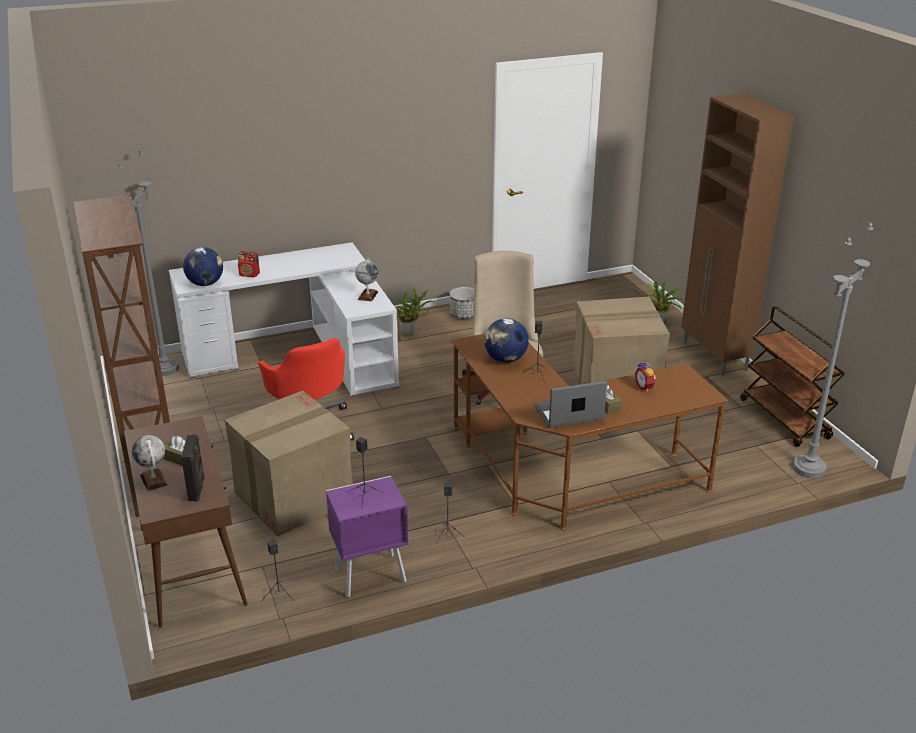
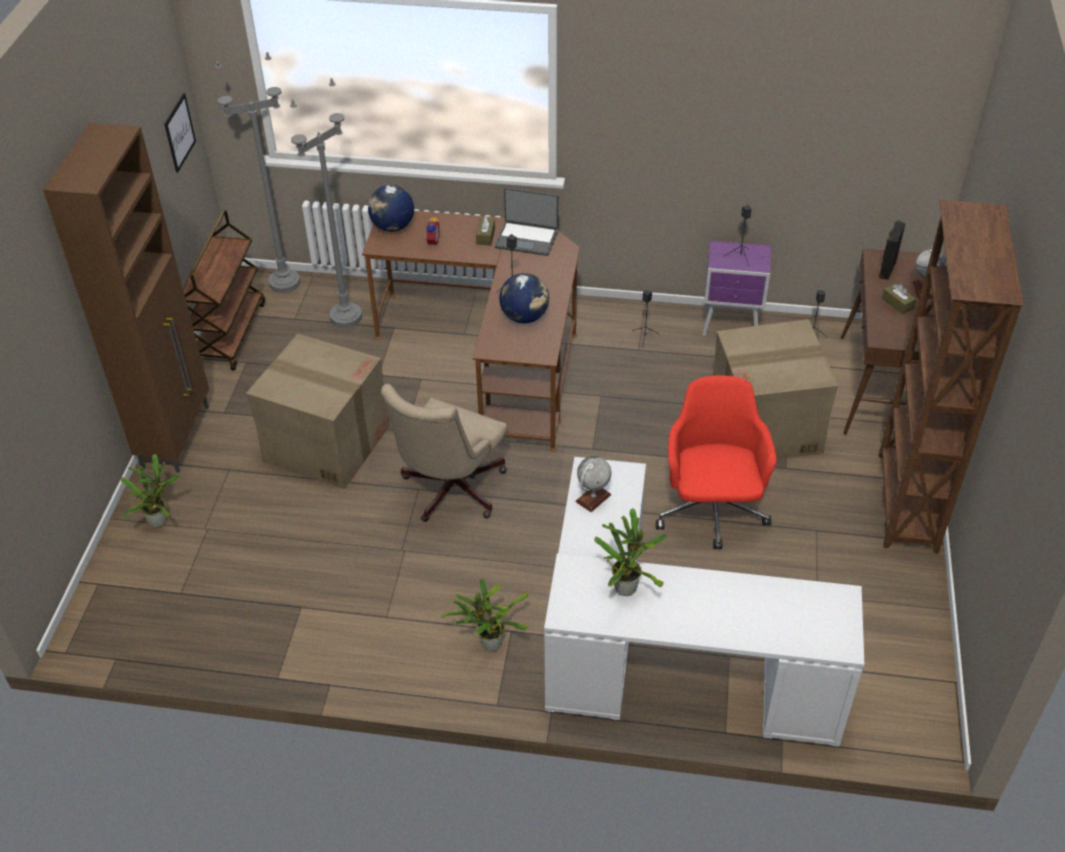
camera: 150 degrees left, 15 degrees up
grey floor lamp [117,148,179,376] -> grey floor lamp moved to [290,78,362,328]
globe [183,247,223,286] -> globe moved to [368,185,414,232]
radio [238,250,260,277] -> none
planter [449,287,474,319] -> none
none -> picture [164,93,196,173]
none -> potted plant [594,508,668,596]

